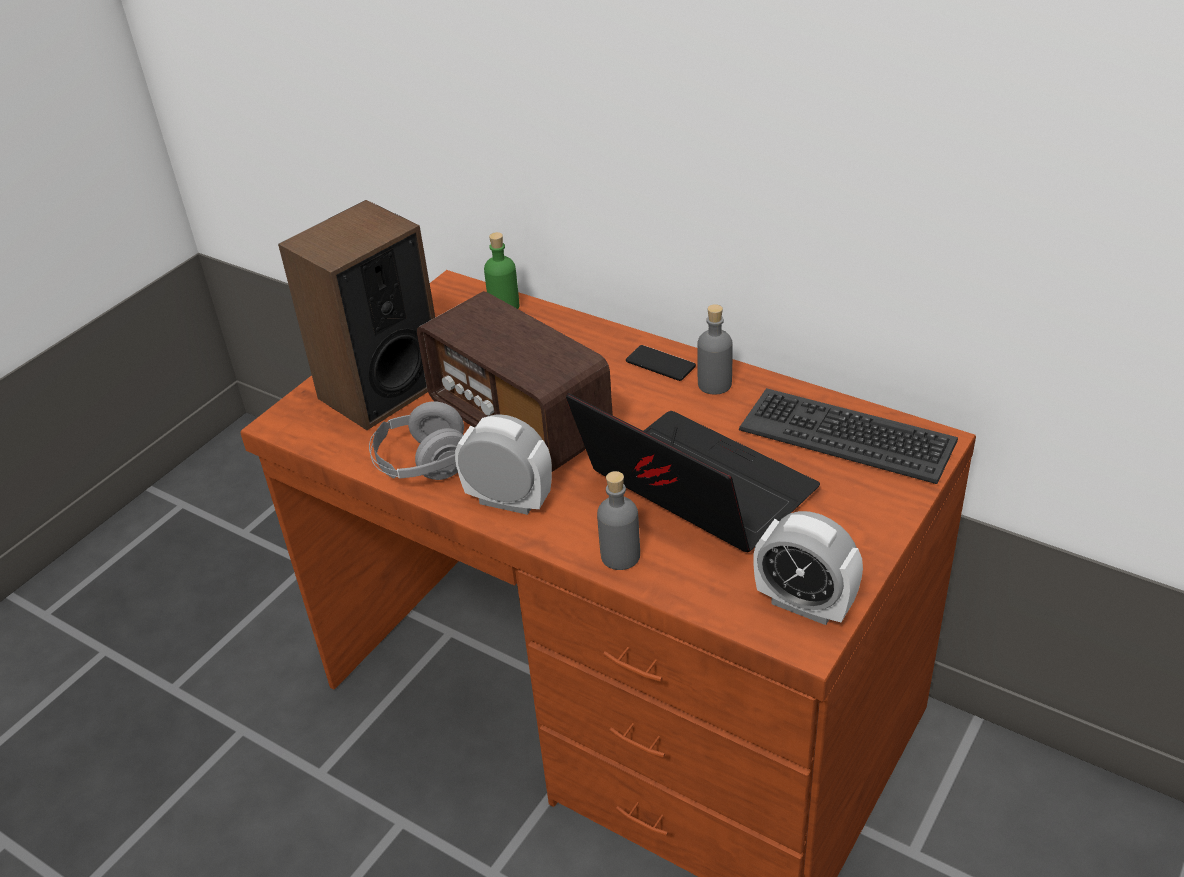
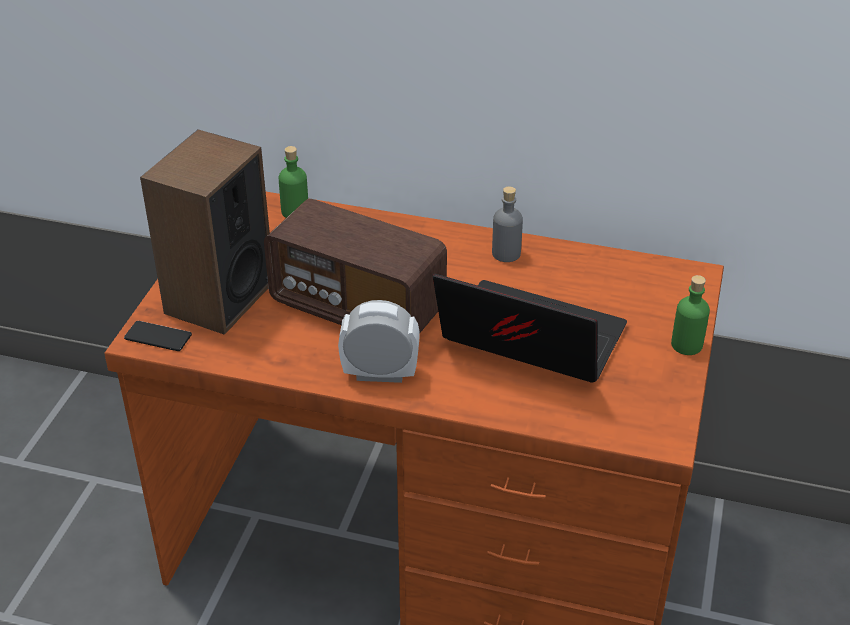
camera: 20 degrees left, 0 degrees up
grey headphones [369,401,464,480] -> none
grey bottle [597,471,640,570] -> none
phone [626,345,696,381] -> phone moved to [124,321,192,351]
keyboard [739,388,958,484] -> none
alarm clock [753,511,863,625] -> none
none -> green bottle [671,275,710,355]

